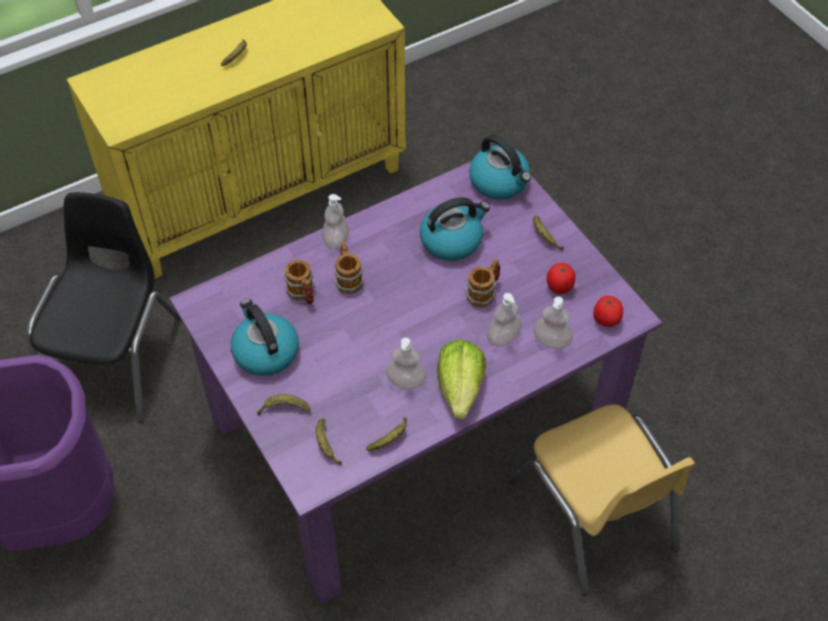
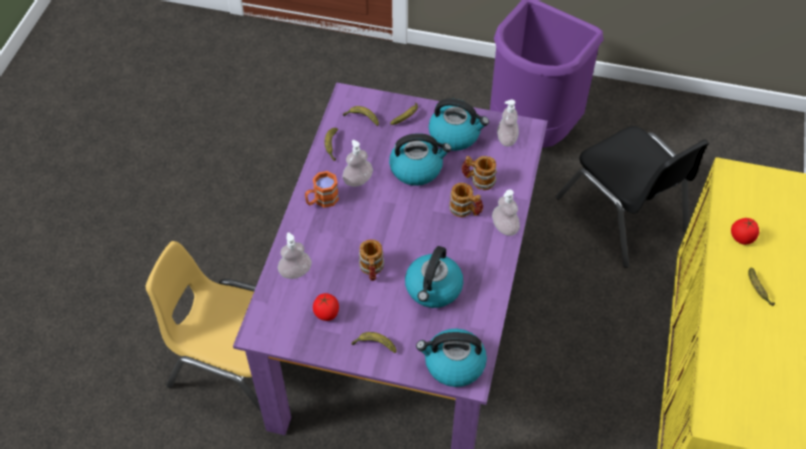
camera: 135 degrees right, 0 degrees up
lettuce [437,340,486,419] -> orange mug [305,171,339,208]
soap dispenser [487,293,522,347] -> soap dispenser moved to [497,100,519,147]
tomato [593,296,623,327] -> tomato moved to [731,218,759,245]
none -> kettle [389,133,451,186]

